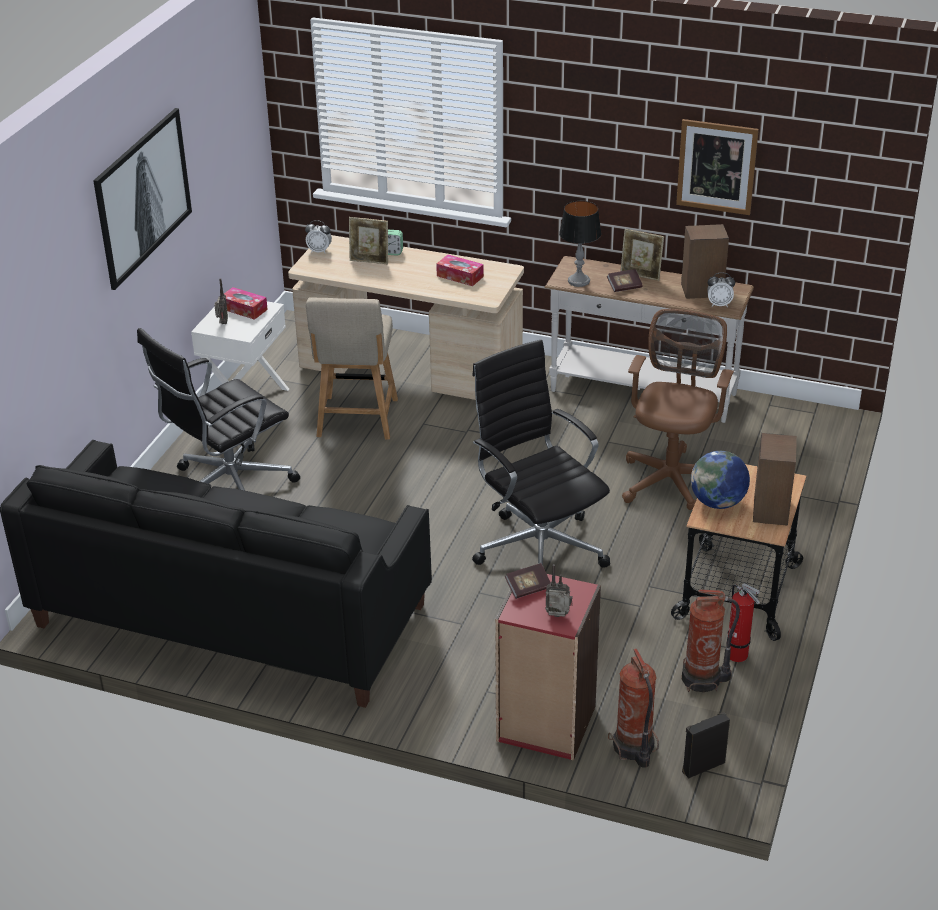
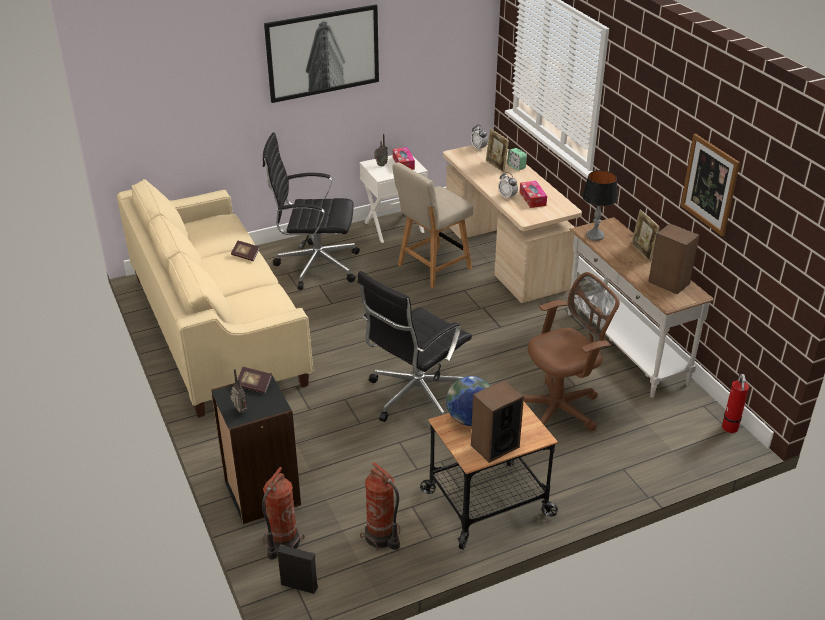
camera: 45 degrees right, 0 degrees up
black sofa [0,440,432,708] -> beige sofa [117,179,313,418]
black office chair [472,340,610,568] -> black office chair turned 150 degrees counterclockwise [358,271,472,422]
red bookcase [495,568,601,761] -> black bookcase [211,373,301,524]
book [607,269,643,292] -> book moved to [231,241,260,261]
alarm clock [707,272,735,307] -> alarm clock moved to [498,172,518,199]
fire extinguisher [726,583,760,662] -> fire extinguisher moved to [722,373,749,433]

